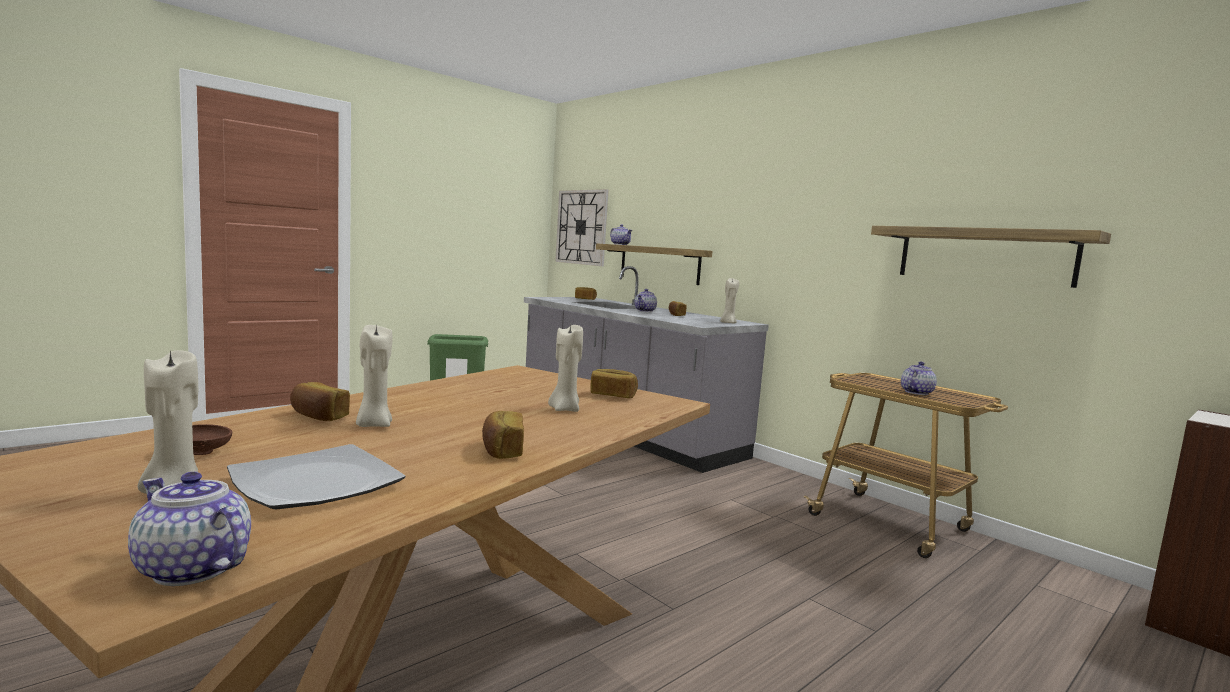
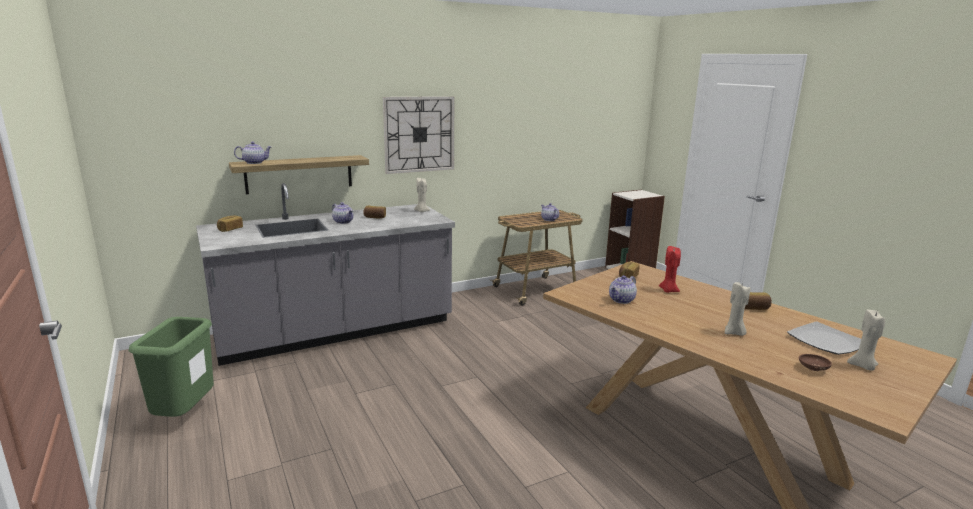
camera: 75 degrees left, 10 degrees up
teapot [128,472,251,586] -> teapot moved to [609,275,637,304]
bread [290,382,350,421] -> none
beige candle [548,324,583,412] -> red candle [659,246,681,293]
wall clock [555,189,609,266] -> wall clock moved to [383,96,454,174]
shelf [871,226,1111,288] -> none

